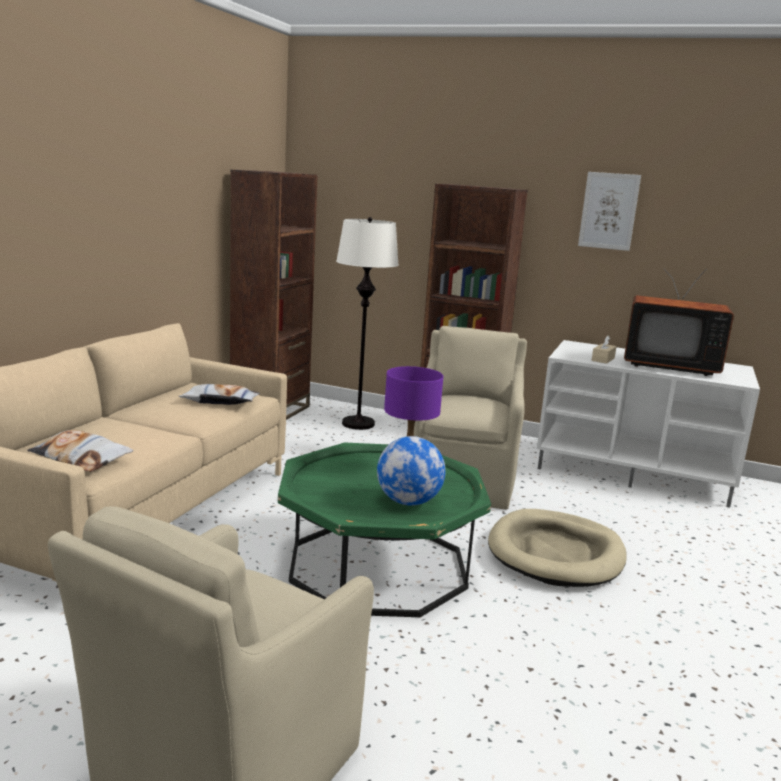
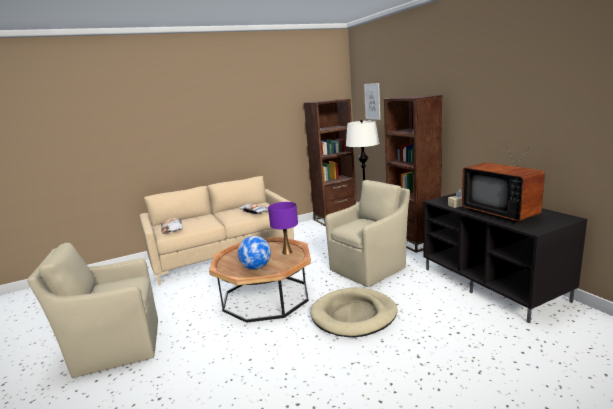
camera: 45 degrees right, 0 degrees up
green coffee table [278,443,491,617] -> brown coffee table [209,236,311,323]
white tv stand [537,340,760,508] -> black tv stand [423,193,587,323]
picture [578,172,641,251] -> picture moved to [364,83,380,120]

